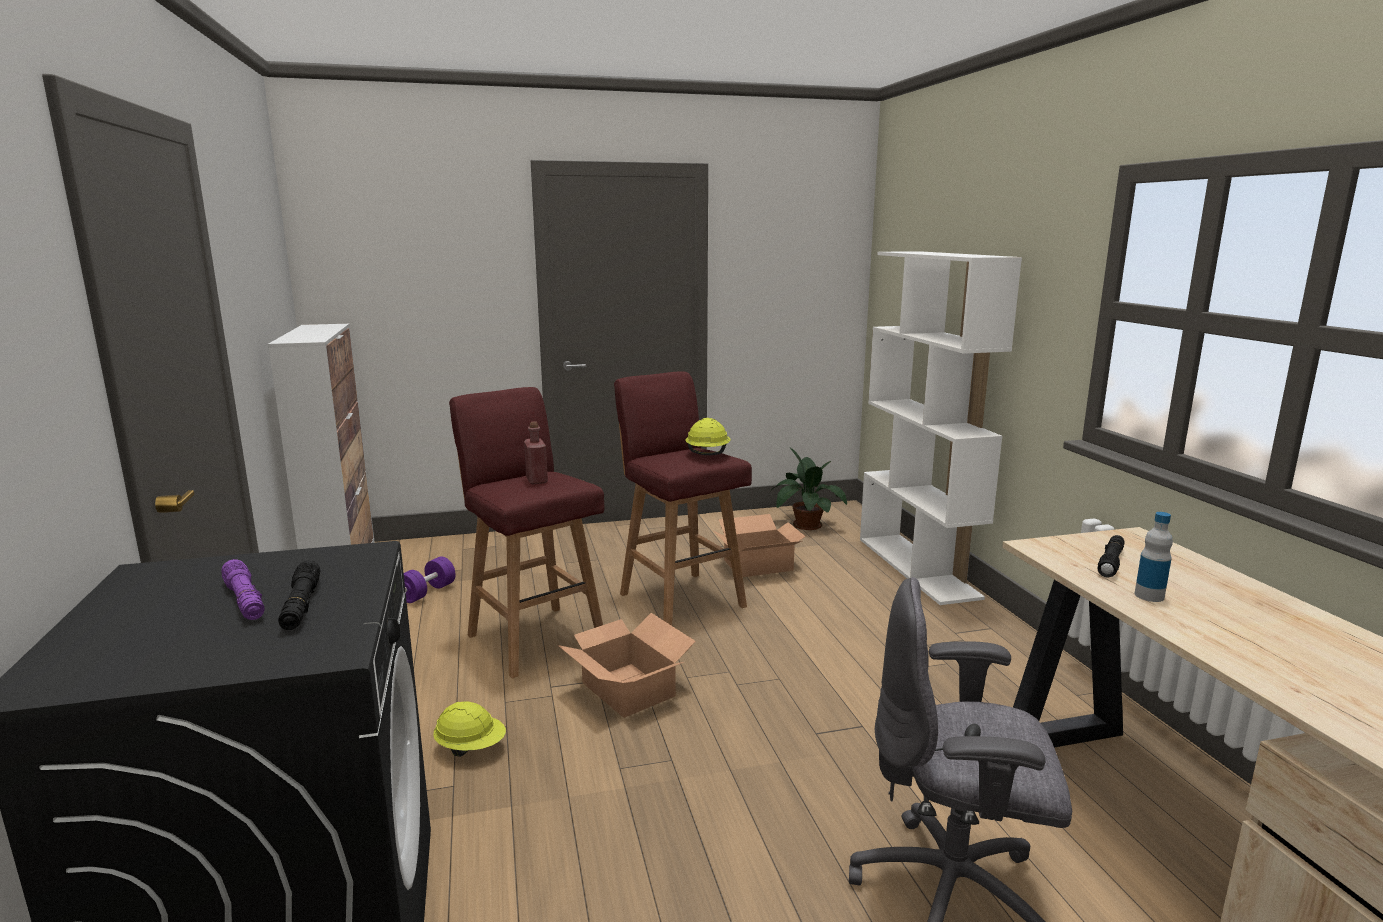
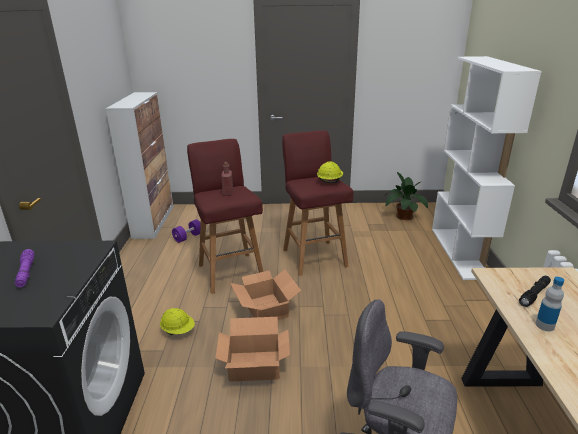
camera: 15 degrees right, 10 degrees up
black flashlight [278,560,321,630] -> none
cardboard box [714,514,806,577] -> cardboard box moved to [215,317,290,382]

